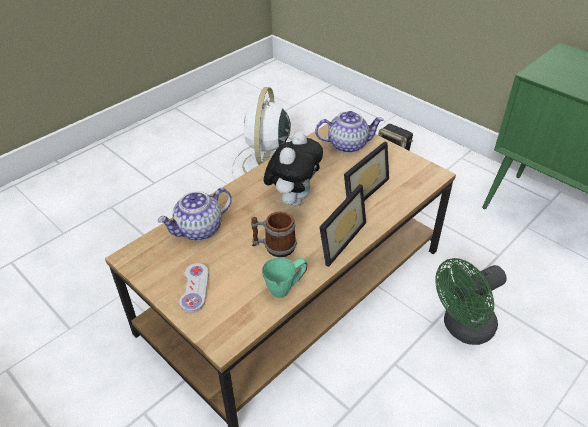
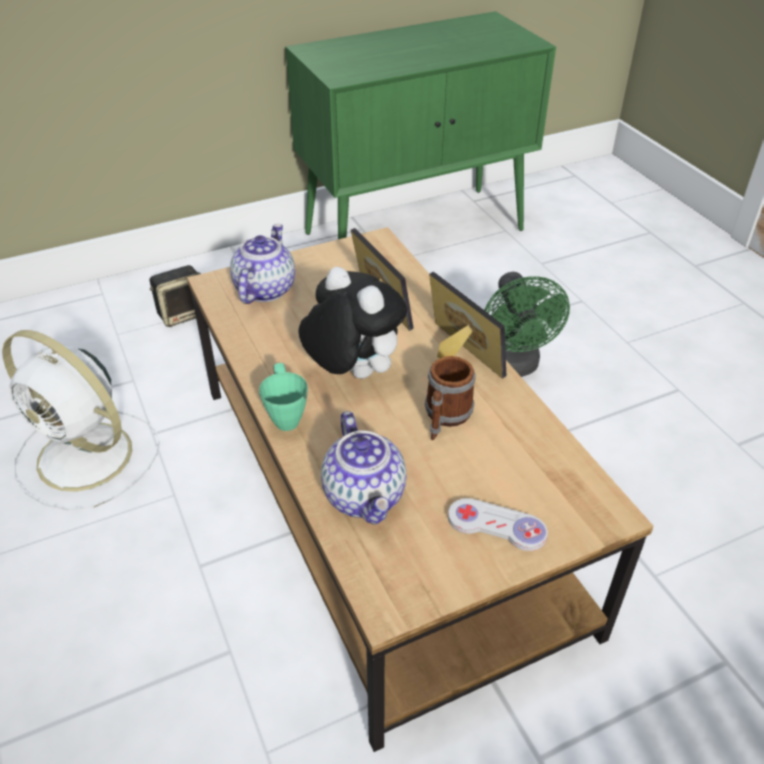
camera: 70 degrees left, 0 degrees up
green mug [262,257,308,298] -> green mug moved to [259,363,308,431]

